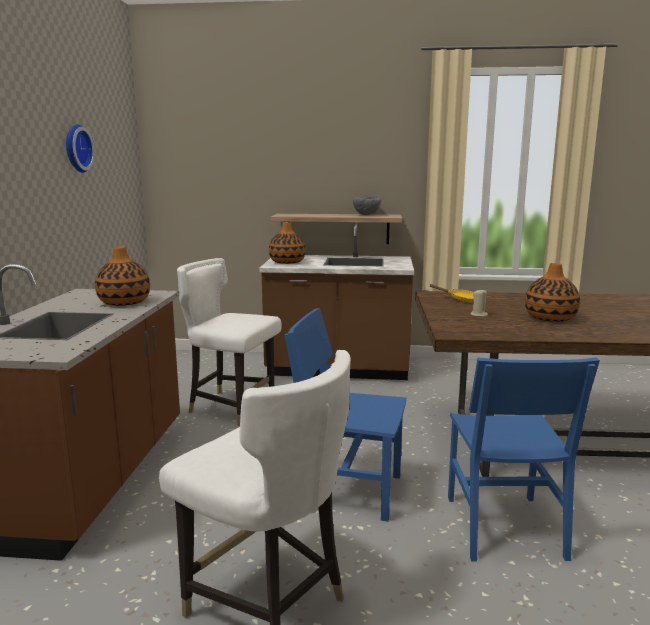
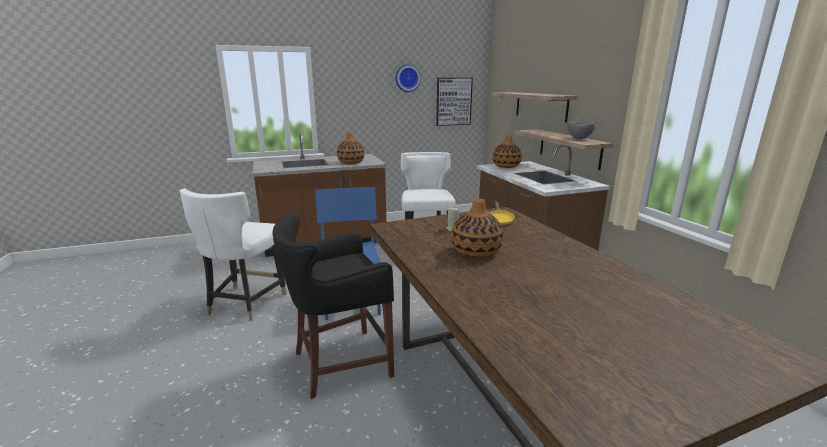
camera: 65 degrees right, 5 degrees up
blue chair [448,357,600,561] -> black stool [273,212,394,399]
none -> picture [436,78,473,126]
none -> shelf [492,92,577,122]

